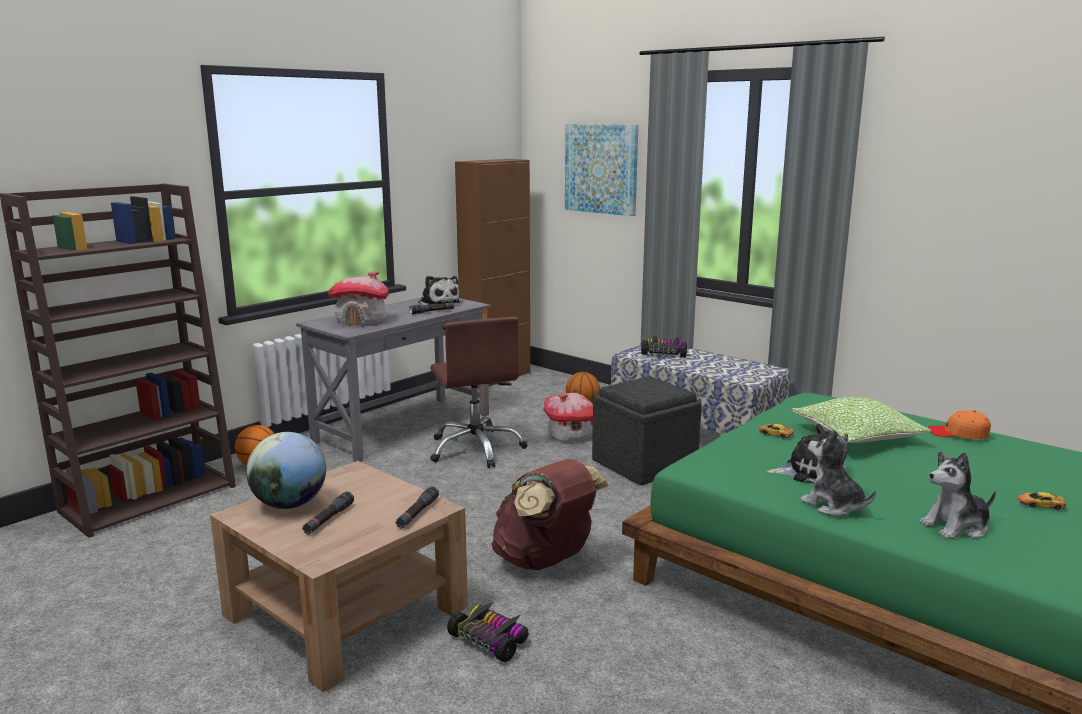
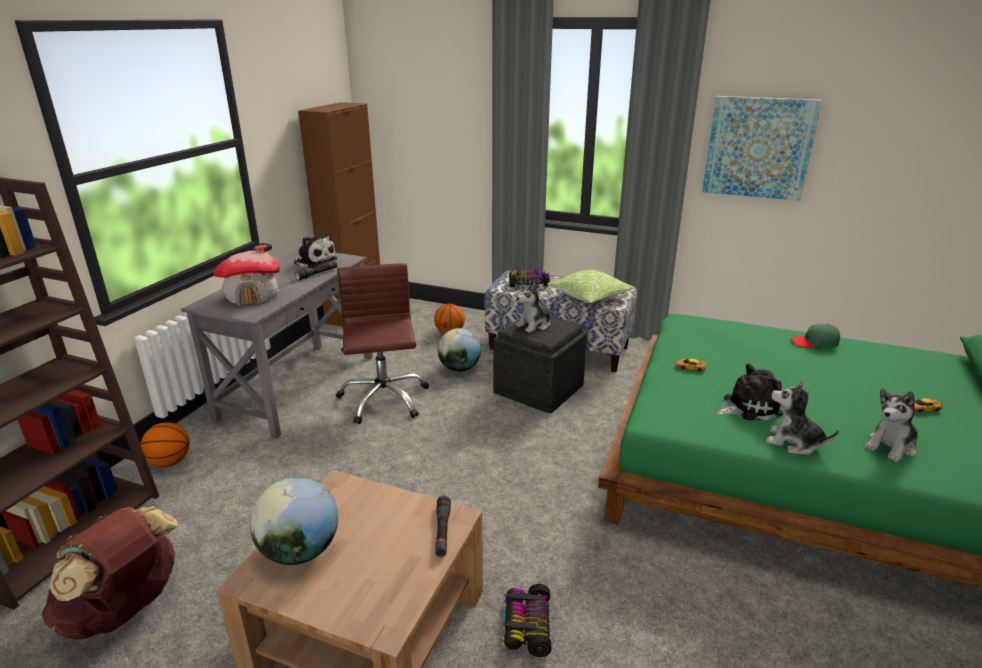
camera: 20 degrees left, 10 degrees up
black flashlight [302,492,354,534] -> none
brown office chair [430,317,528,468] -> brown office chair turned 150 degrees counterclockwise [336,263,429,424]
toy car [447,602,529,662] -> toy car turned 105 degrees counterclockwise [502,584,552,657]
brown backpack [492,459,609,570] -> brown backpack moved to [41,506,178,640]
toy house [543,392,593,442] -> globe [437,328,481,372]
picture [565,124,638,216] -> picture moved to [702,96,822,201]
pillow [791,397,932,443] -> pillow moved to [547,270,635,303]
orange cap [928,410,991,439] -> green cap [791,324,840,348]
none -> plush toy [515,283,554,333]

